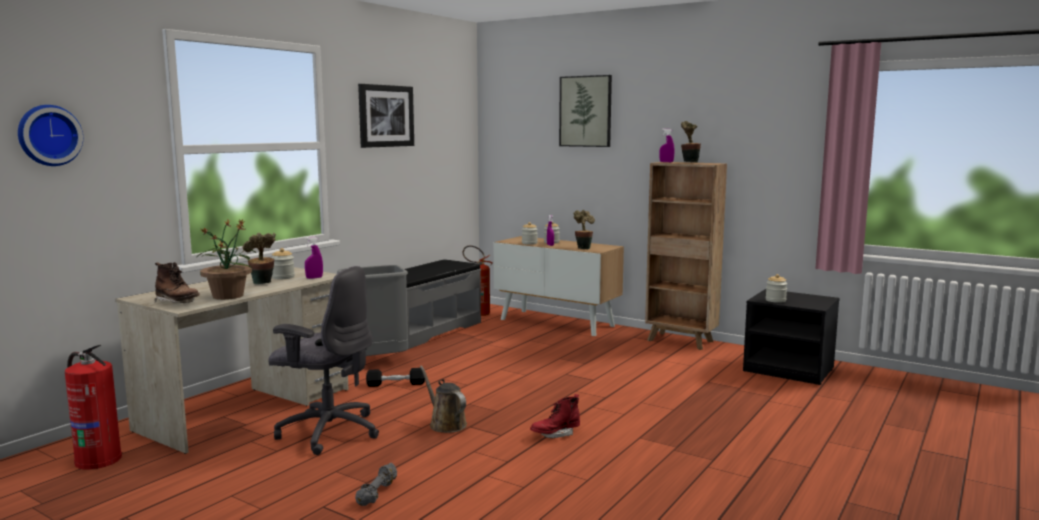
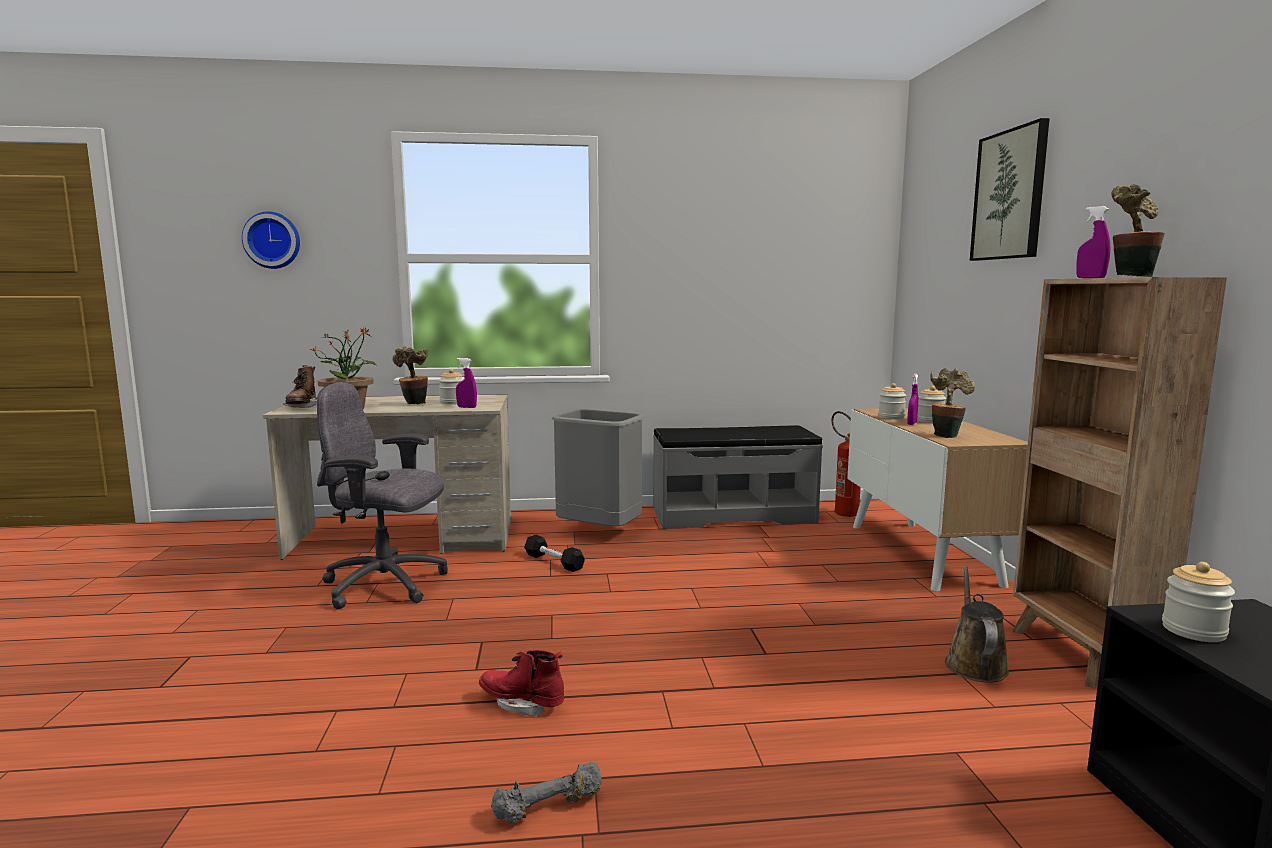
camera: 50 degrees right, 0 degrees up
fire extinguisher [65,345,122,470] -> none
grey office chair [268,266,379,455] -> grey office chair turned 120 degrees clockwise [317,382,448,609]
grey dumbbell [355,463,397,506] -> grey dumbbell moved to [491,762,602,823]
picture [358,84,414,148] -> none
brown watering can [420,365,467,433] -> brown watering can moved to [945,566,1009,683]

